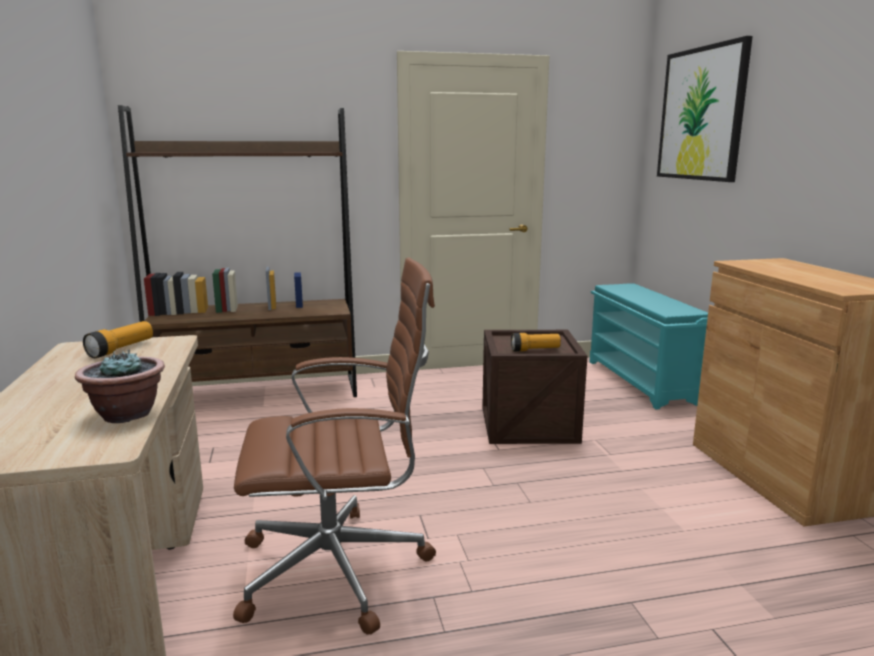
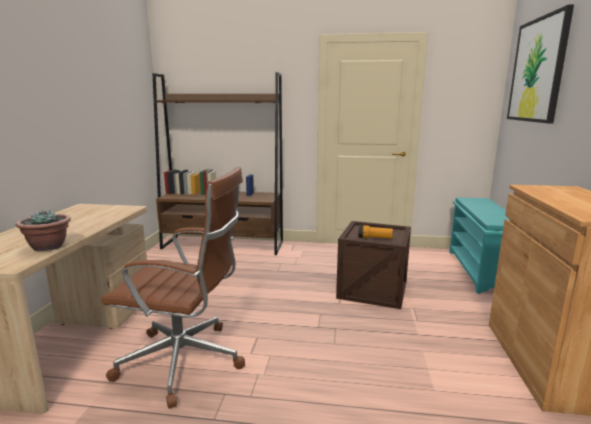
camera: 20 degrees right, 0 degrees up
flashlight [83,321,153,358] -> none

